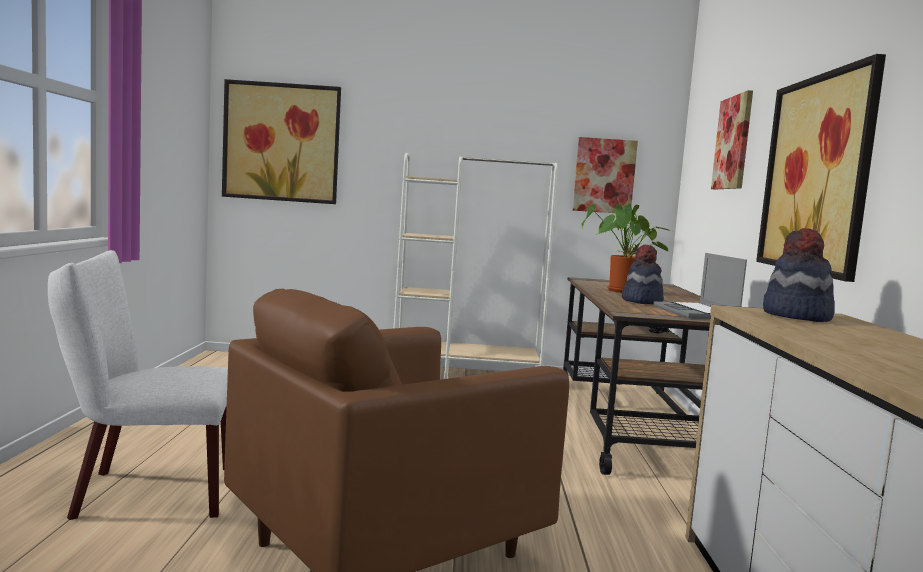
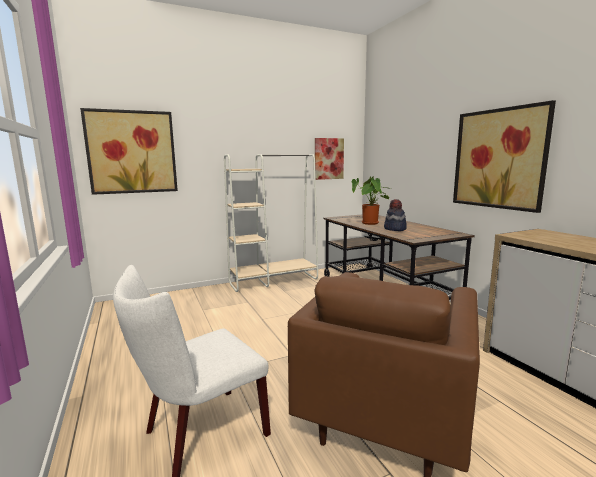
camera: 25 degrees left, 5 degrees up
laptop [653,253,747,319] -> none
picture [711,90,753,190] -> none
hat [763,228,834,322] -> none

